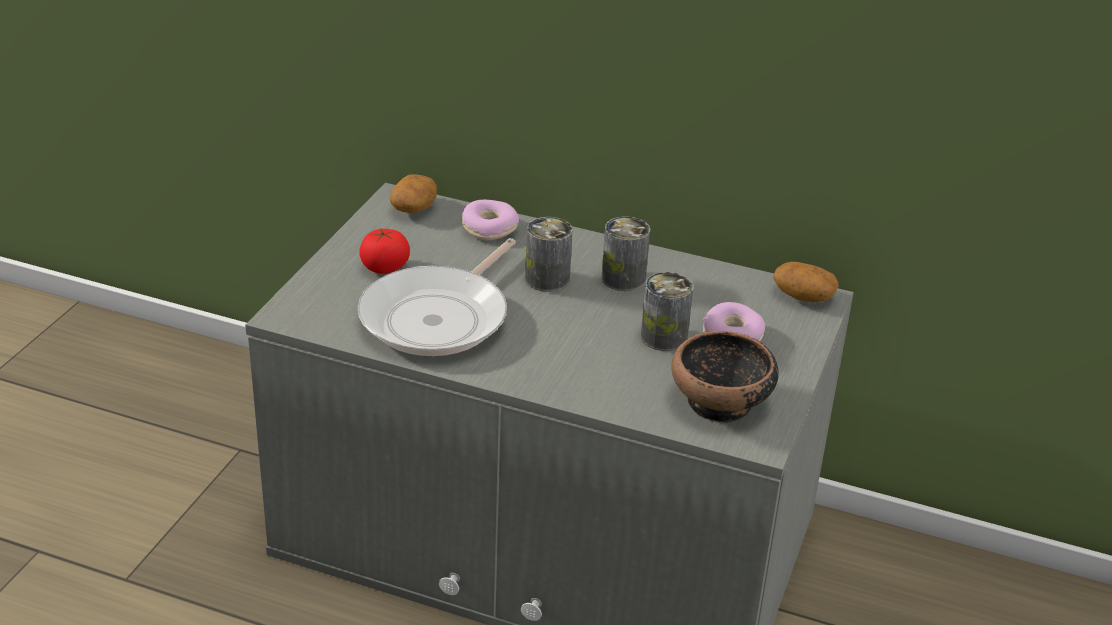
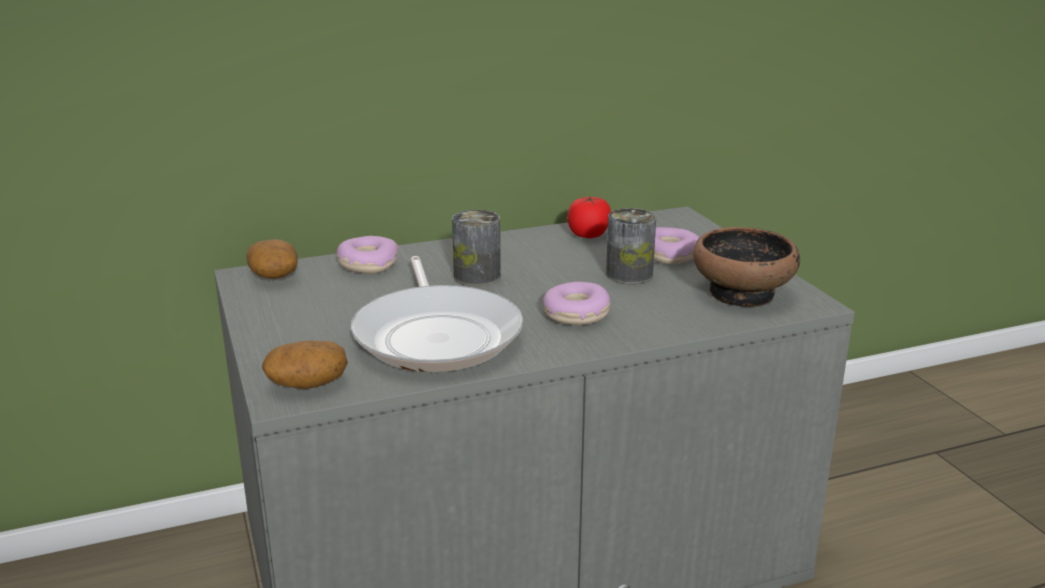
camera: 40 degrees left, 10 degrees down
tomato [359,228,410,274] -> tomato moved to [567,197,611,238]
can [601,216,650,291] -> none
potato [773,262,839,302] -> potato moved to [262,341,348,389]
none -> donut [543,282,611,325]

